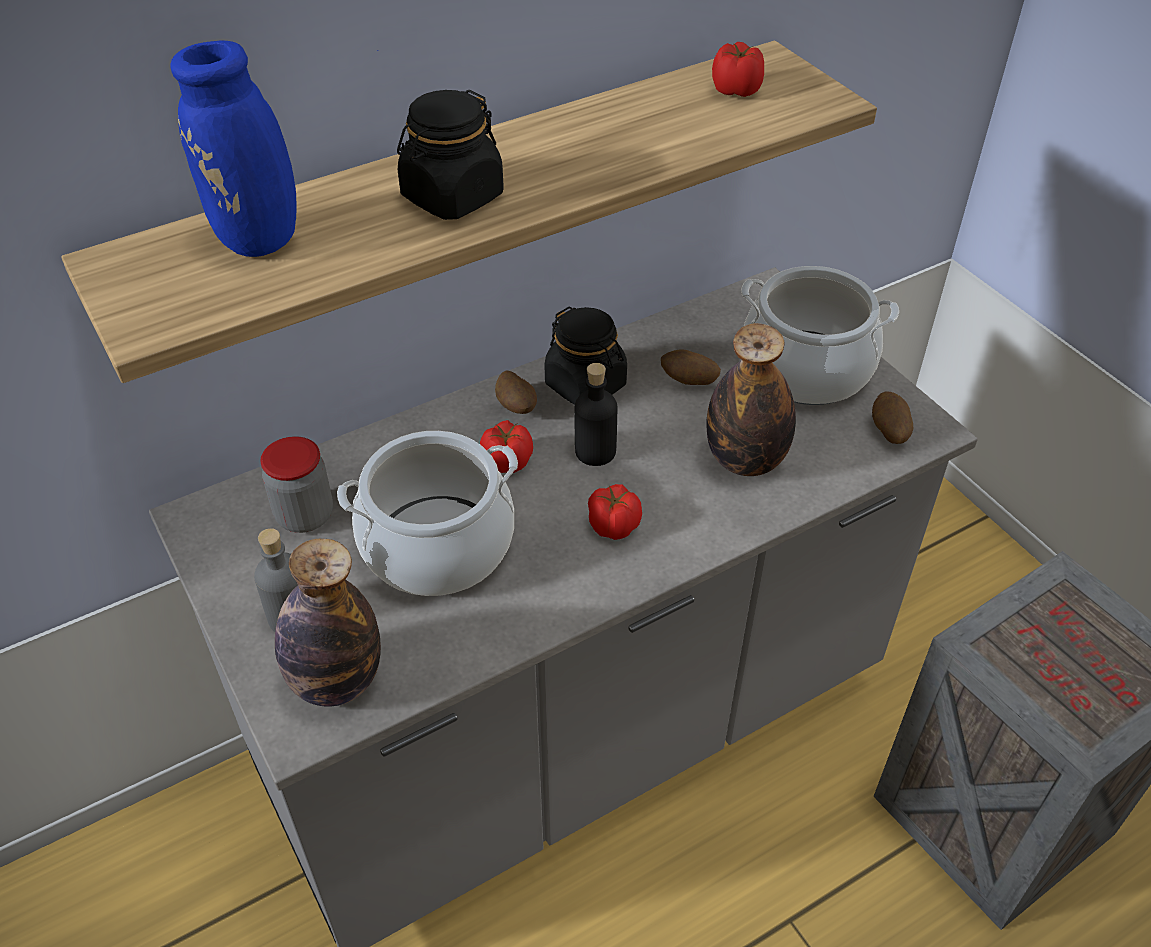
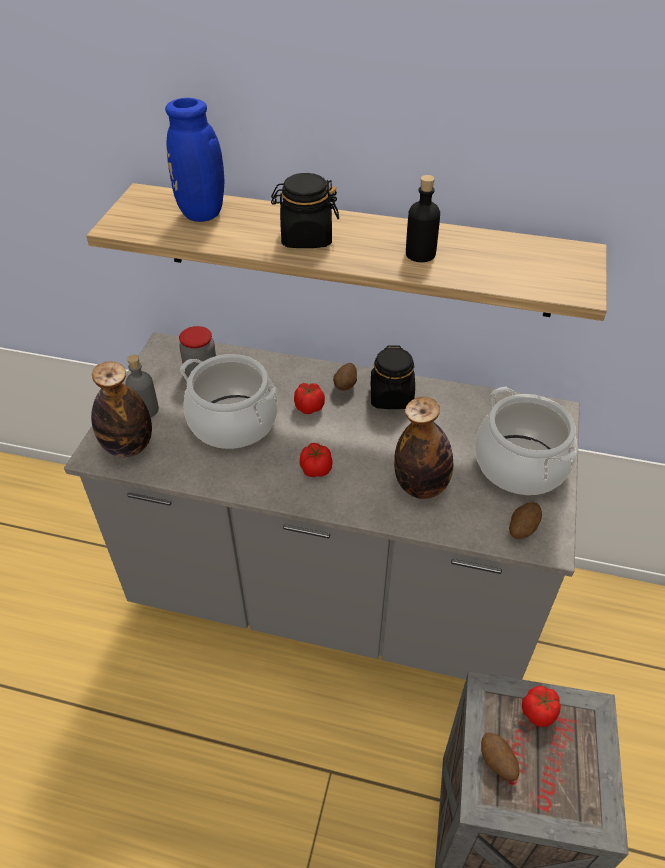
camera: 45 degrees right, 0 degrees up
black bottle [574,363,617,466] -> black bottle moved to [406,175,440,262]
potato [661,349,721,385] -> potato moved to [481,732,519,781]
tomato [712,42,764,97] -> tomato moved to [522,686,561,727]

